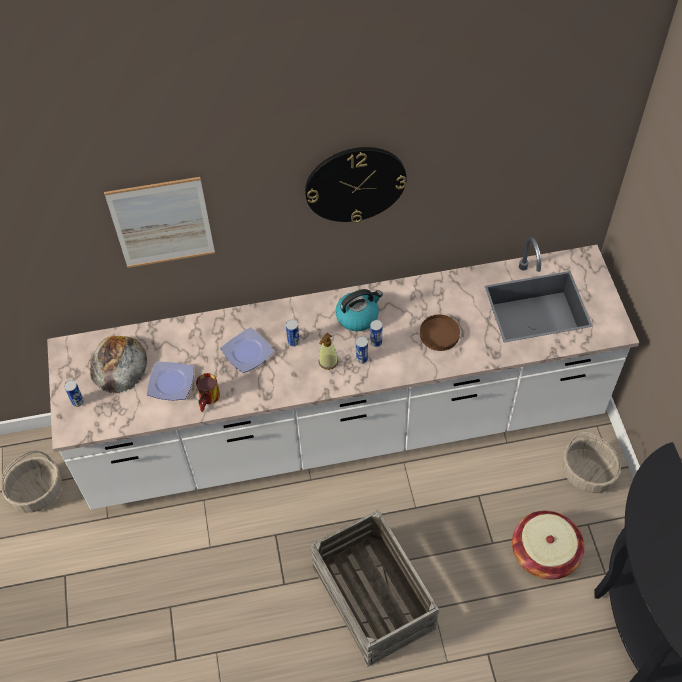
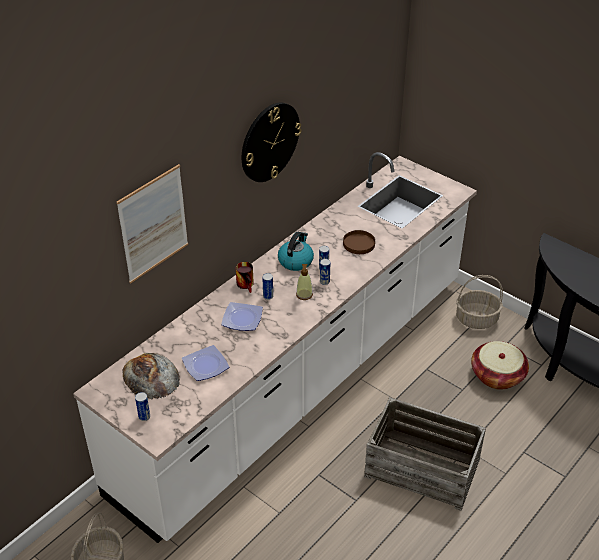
camera: 40 degrees left, 15 degrees down
mug [196,373,220,412] -> mug moved to [236,262,254,293]

